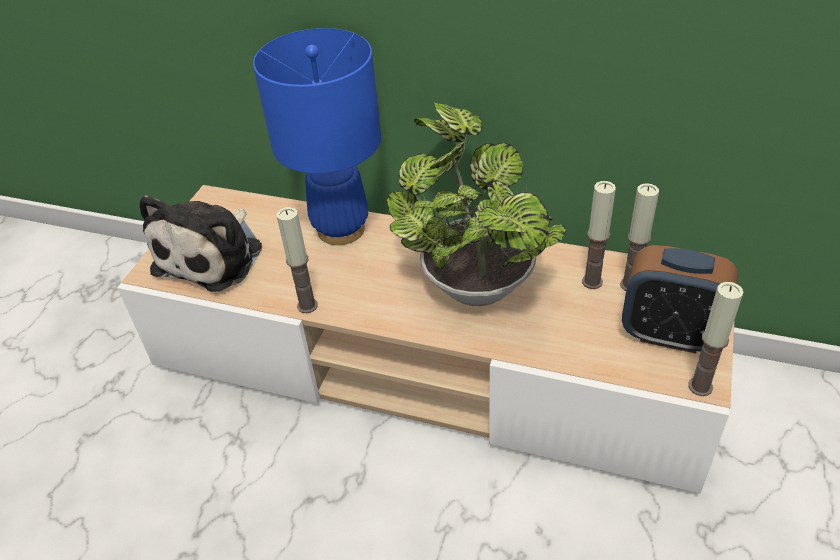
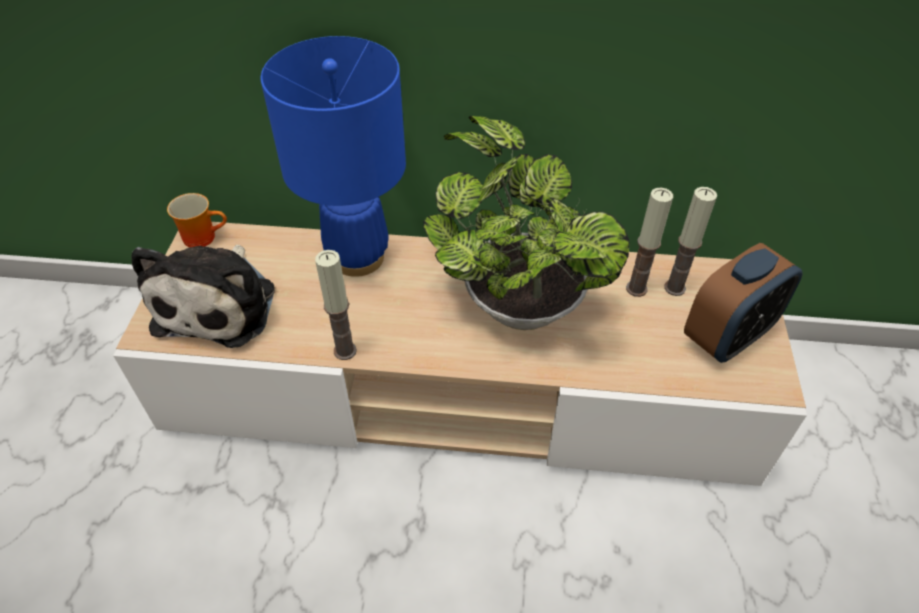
camera: 15 degrees left, 5 degrees up
alarm clock [622,245,738,353] -> alarm clock turned 45 degrees counterclockwise [684,243,803,363]
candle [688,282,743,396] -> none
none -> mug [167,193,227,247]

